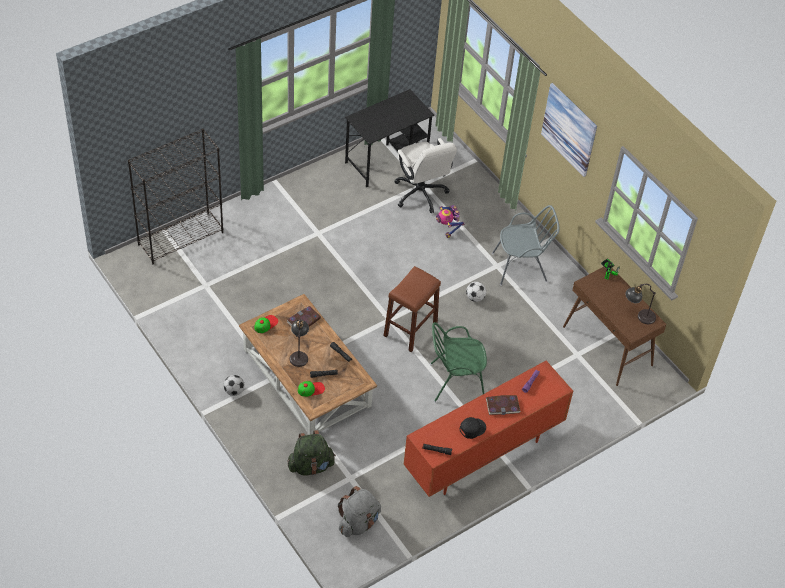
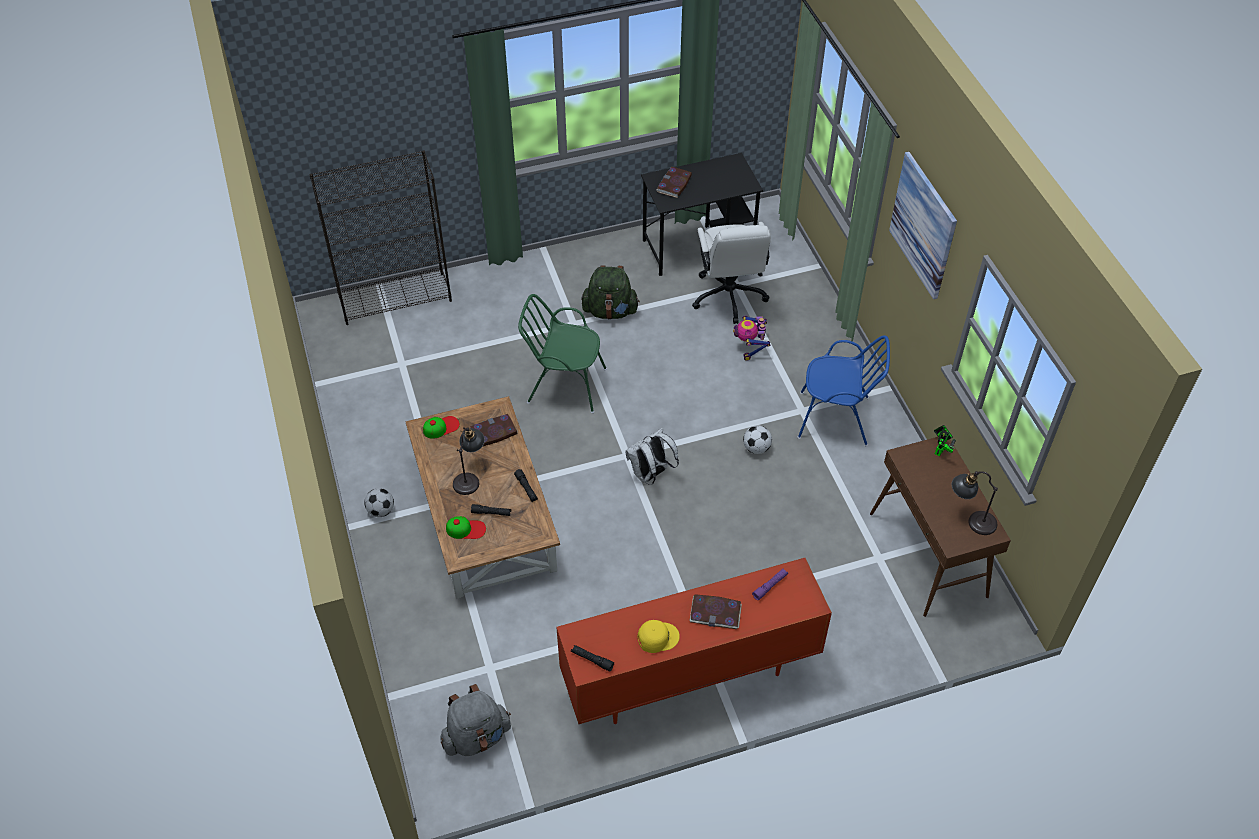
camera: 20 degrees right, 0 degrees up
green backpack [288,430,336,476] -> green backpack moved to [581,265,640,320]
brown stool [384,266,441,352] -> white backpack [625,428,679,485]
green chair [430,322,487,403] -> green chair moved to [518,294,607,413]
black cap [460,417,486,439] -> yellow cap [638,620,680,653]
grey chair [492,205,560,286] -> blue chair [797,335,890,447]
none -> book [657,167,692,198]

